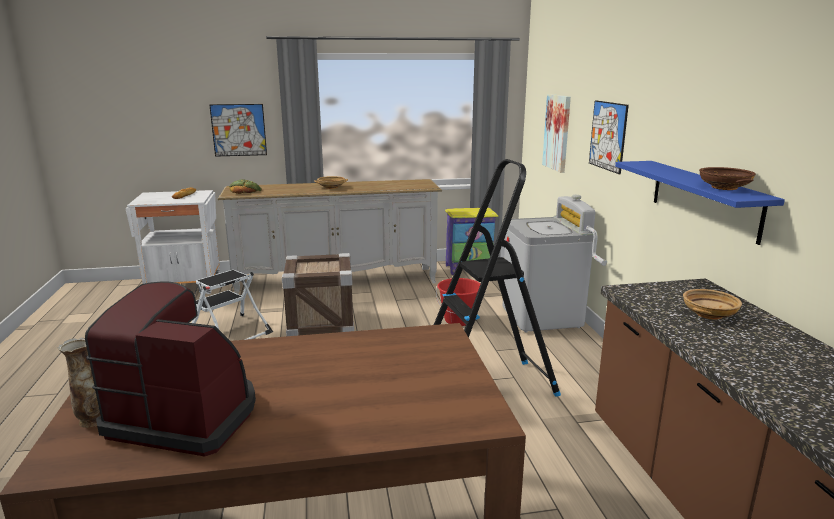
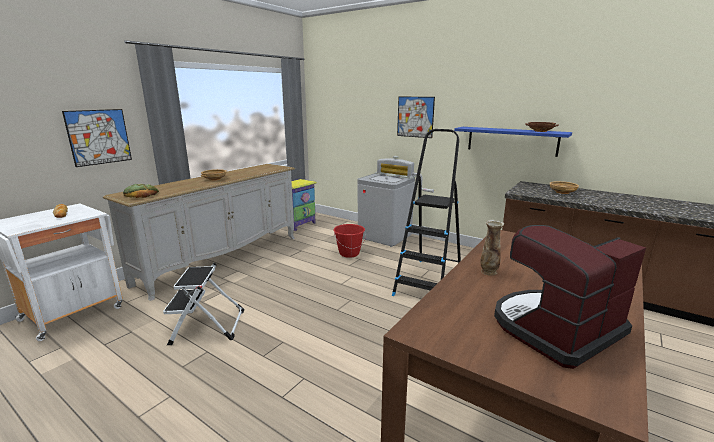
camera: 45 degrees left, 0 degrees up
vase [57,337,100,428] -> vase moved to [480,220,504,276]
crate [282,253,354,336] -> none
picture [542,94,571,173] -> none

